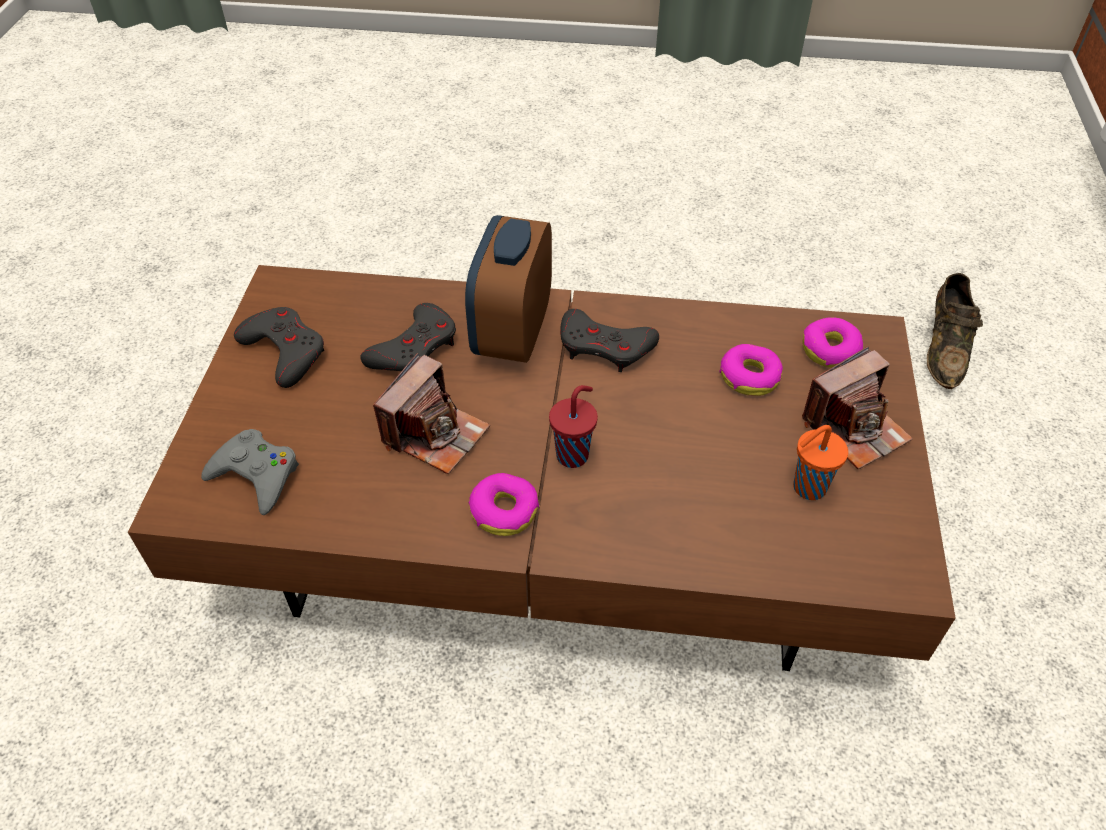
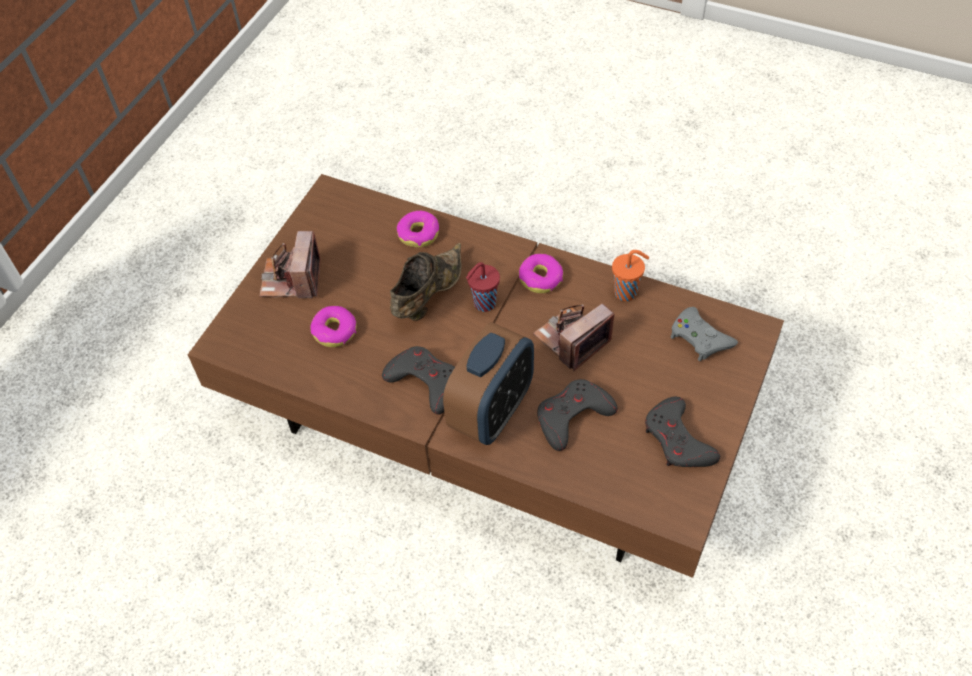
camera: 160 degrees left, 5 degrees up
orange cup [793,425,848,500] -> orange cup moved to [612,250,649,301]
donut [802,317,863,368] -> donut moved to [397,211,439,247]
camera [802,346,913,469] -> camera turned 75 degrees counterclockwise [259,231,321,298]
brown shoe [927,273,983,389] -> brown shoe moved to [390,243,462,321]

